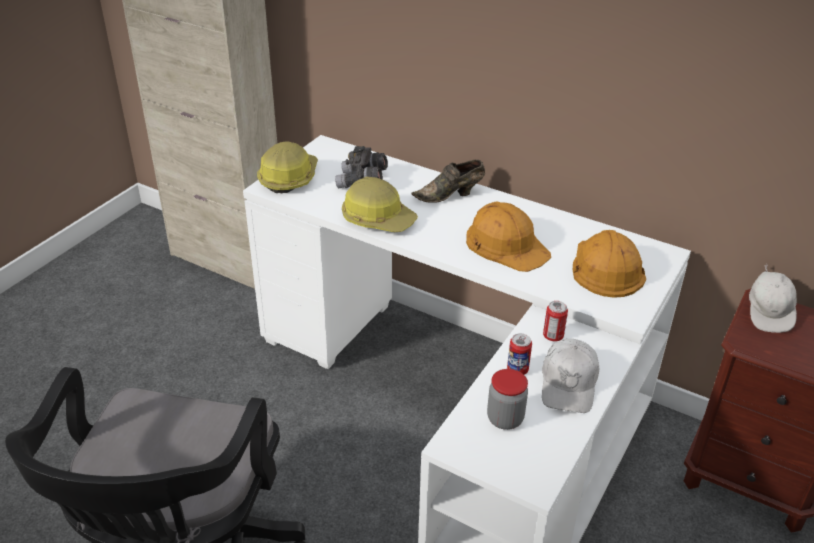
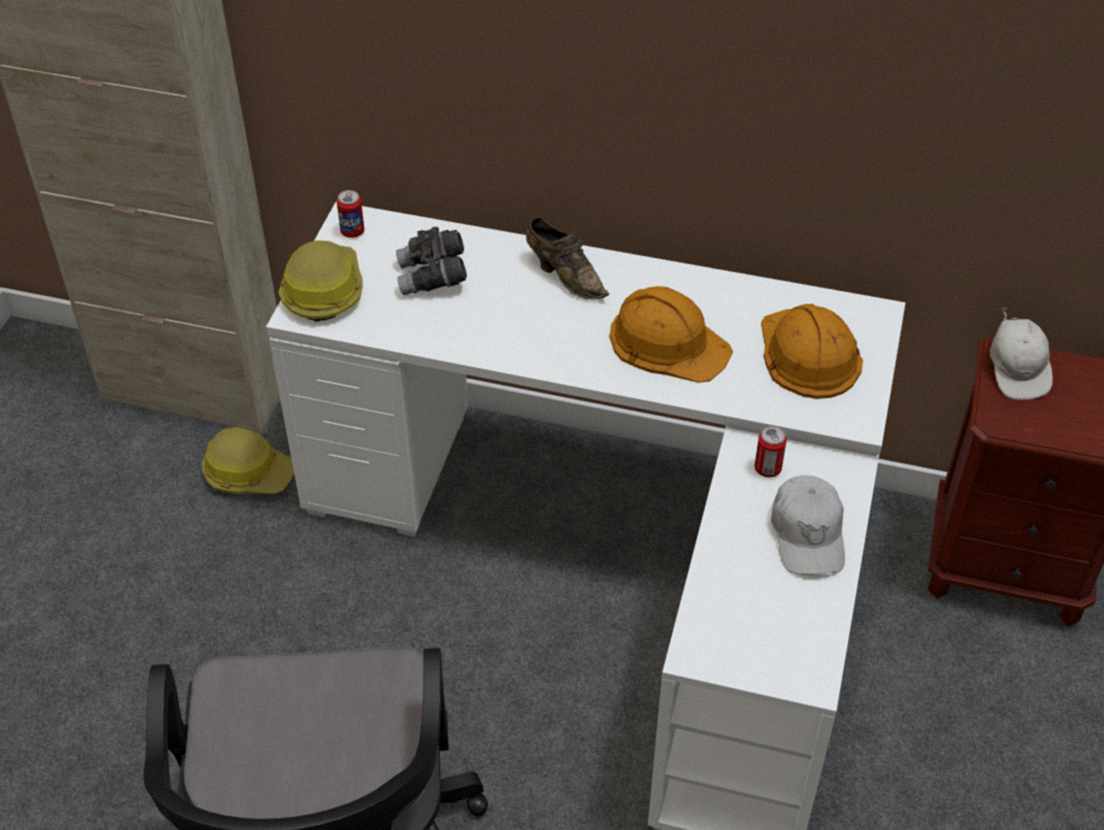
camera: 15 degrees left, 10 degrees up
hard hat [342,177,418,232] -> hard hat moved to [202,427,294,494]
brown shoe [411,160,485,203] -> brown shoe turned 105 degrees counterclockwise [526,217,609,299]
jar [487,369,528,430] -> none
can [507,333,532,375] -> can moved to [337,190,364,238]

